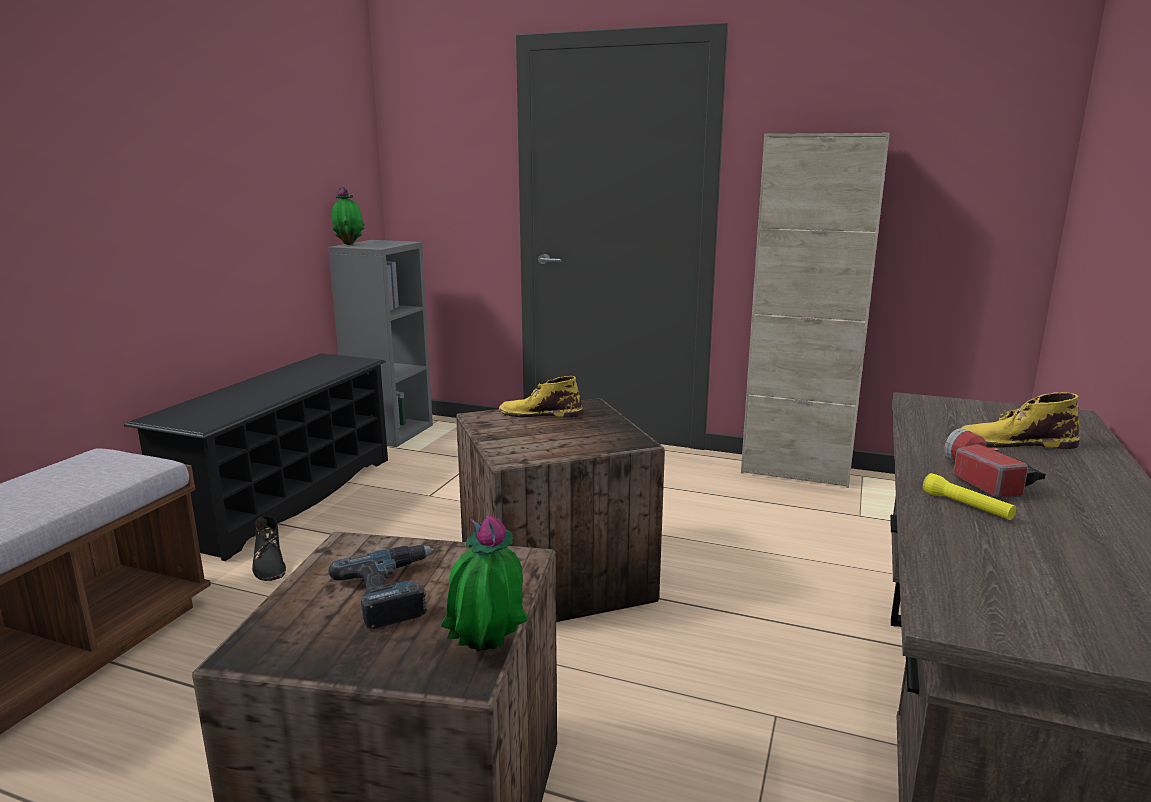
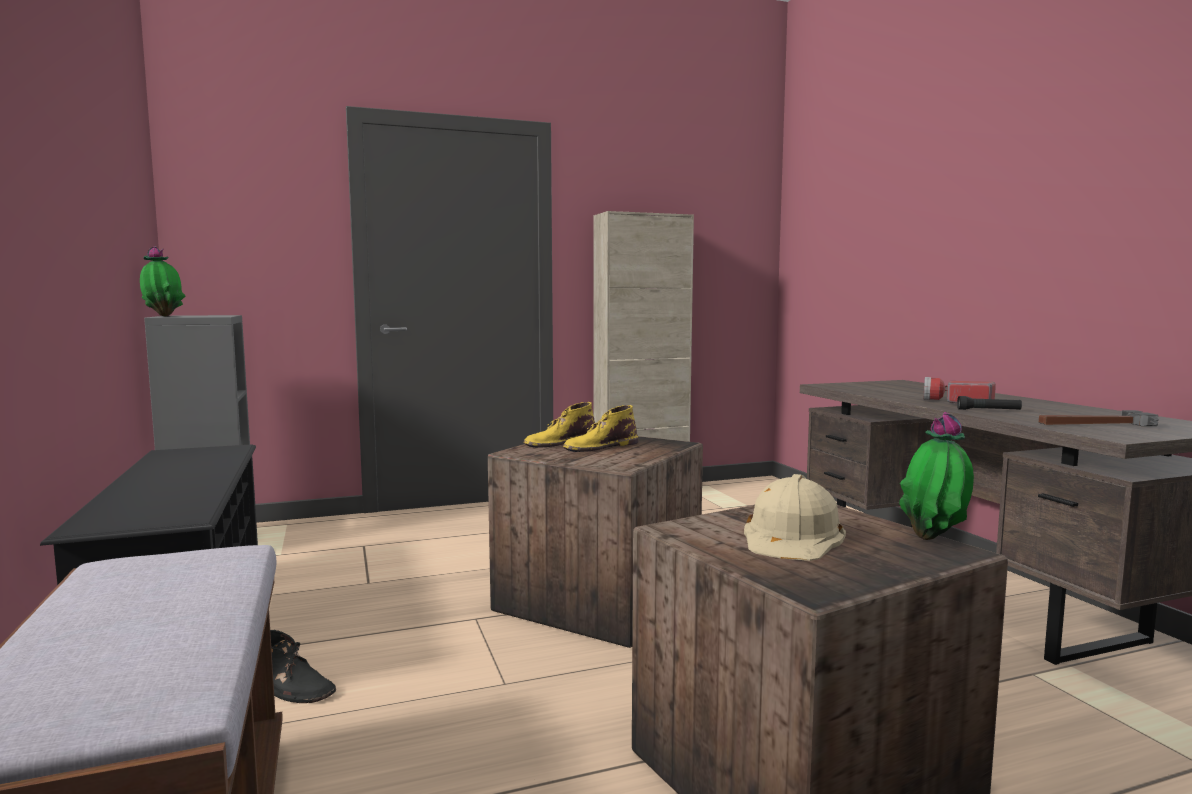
camera: 40 degrees left, 10 degrees down
power drill [328,545,434,629] -> beige hard hat [744,474,846,561]
yellow flashlight [923,473,1016,520] -> black flashlight [957,396,1022,410]
yellow boot [962,392,1080,449] -> yellow boot moved to [563,405,638,452]
none -> hammer [1039,410,1159,426]

